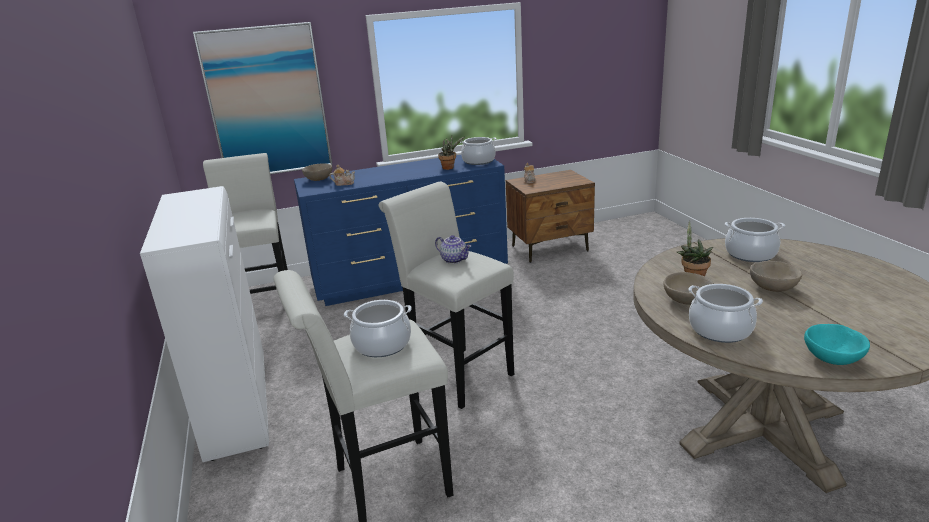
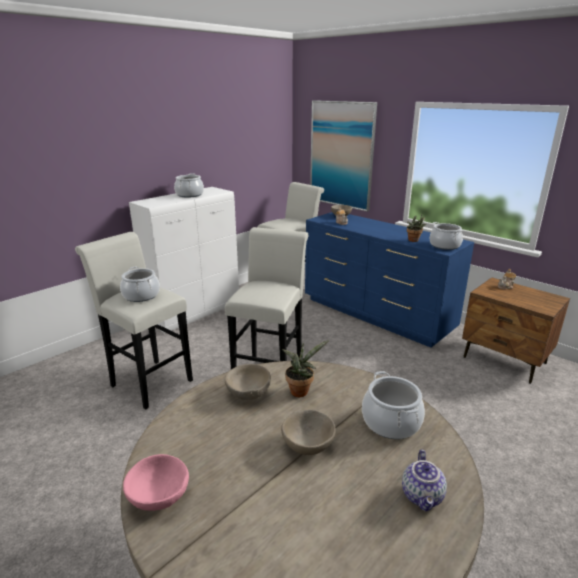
camera: 60 degrees right, 0 degrees up
teapot [435,235,471,264] -> teapot moved to [402,449,447,511]
cooking pot [688,284,763,343] -> cooking pot moved to [174,173,204,198]
turquoise bowl [804,324,870,365] -> pink bowl [123,454,189,511]

